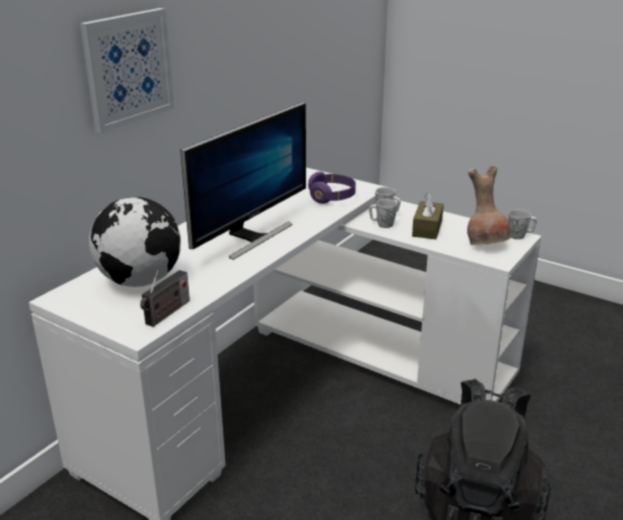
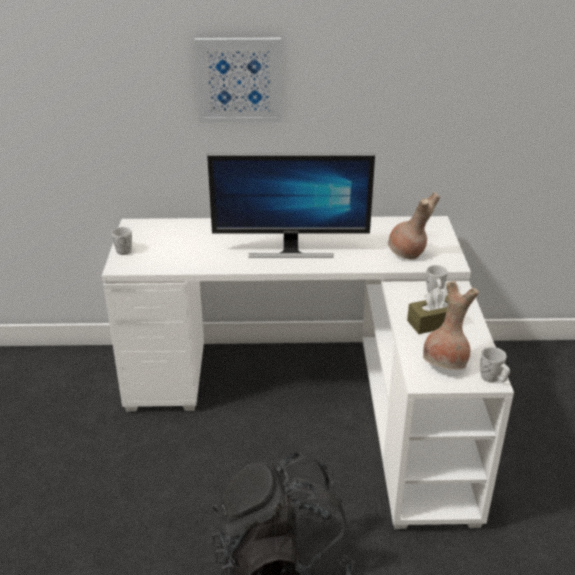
camera: 55 degrees right, 5 degrees up
globe [89,197,181,287] -> none
radio [140,270,190,327] -> none
purple headphones [308,172,356,204] -> brown vase [388,192,440,259]
white mug [369,199,397,228] -> white mug moved to [111,227,132,255]

